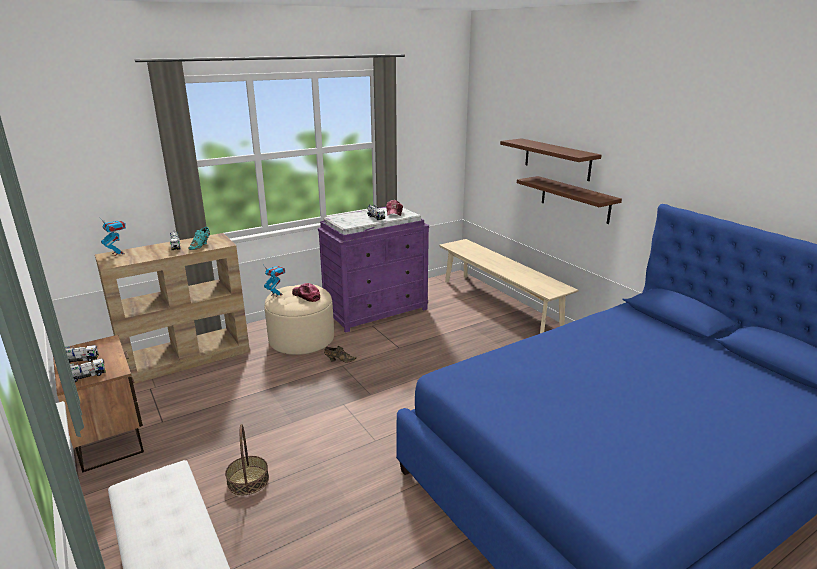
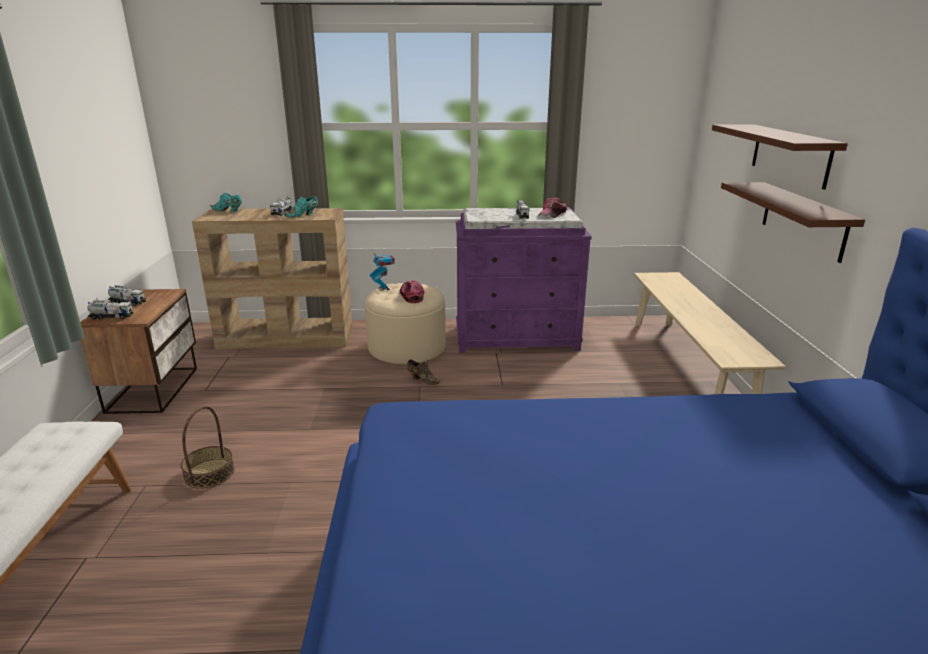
camera: 30 degrees right, 0 degrees up
toy robot [99,217,126,256] -> turquoise shoe [210,193,242,212]

